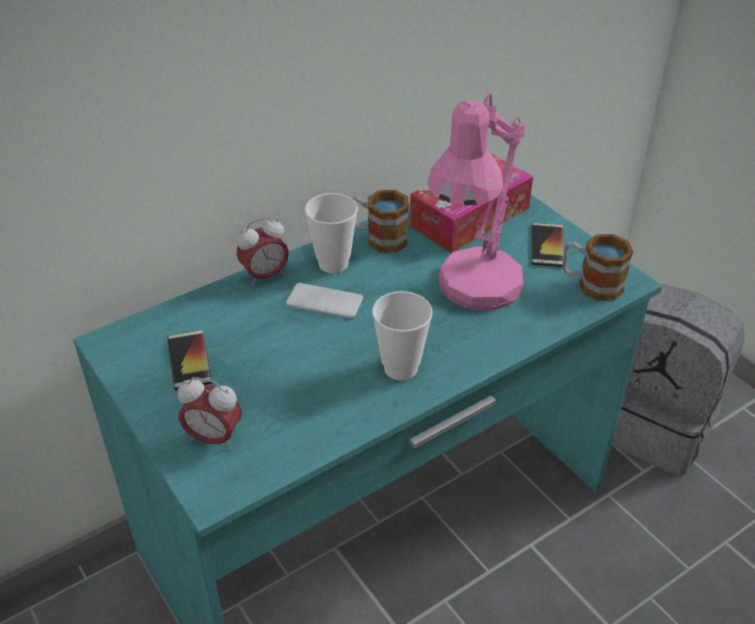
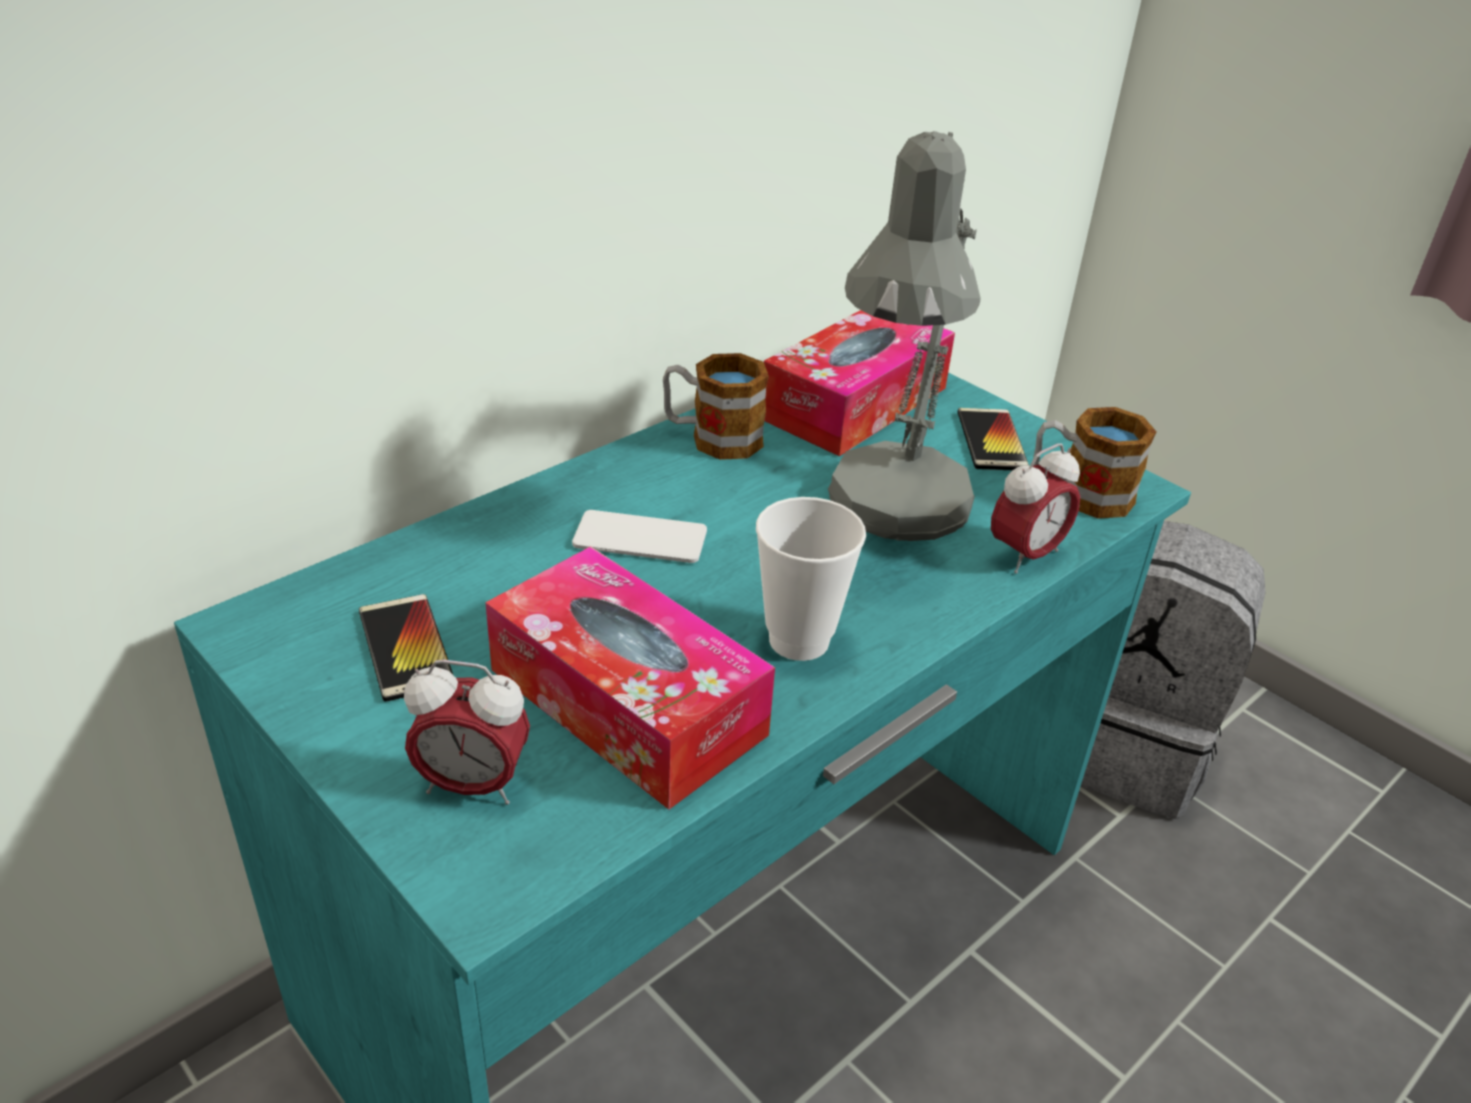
camera: 10 degrees left, 5 degrees down
alarm clock [237,217,289,286] -> alarm clock moved to [991,443,1080,574]
cup [305,193,358,273] -> none
pink table lamp [428,92,525,310] -> grey table lamp [828,131,981,541]
none -> tissue box [485,546,775,810]

